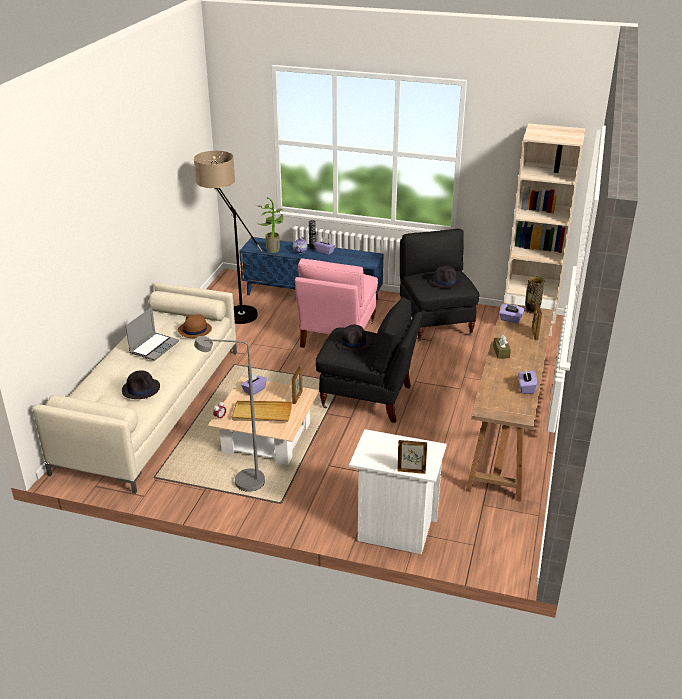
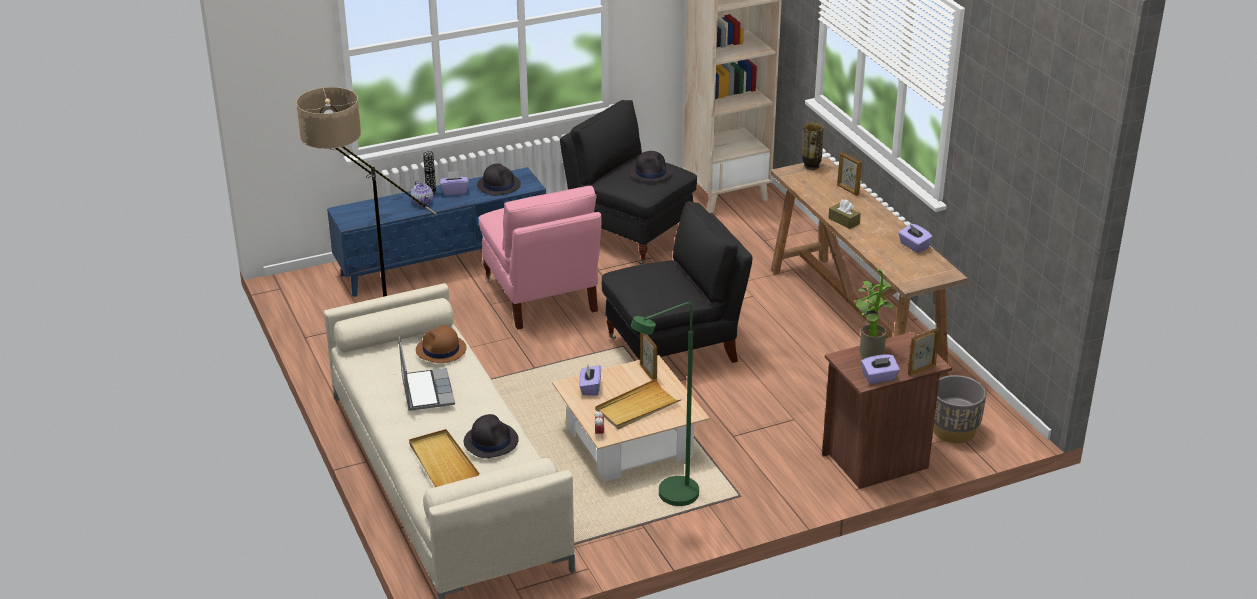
camera: 40 degrees left, 0 degrees up
grey floor lamp [194,336,265,492] -> green floor lamp [631,302,699,506]
potted plant [257,197,284,253] -> potted plant moved to [855,269,894,359]
black hat [336,325,372,351] -> black hat moved to [477,163,521,196]
white nightstand [349,429,447,554] -> brown nightstand [822,332,952,489]
purple tissue box [499,304,525,324] -> purple tissue box moved to [861,354,900,384]
none -> beige tray [409,429,479,487]
none -> grey planter [933,375,986,443]

